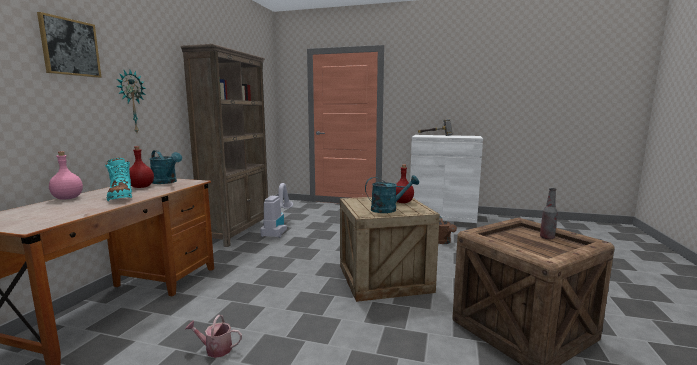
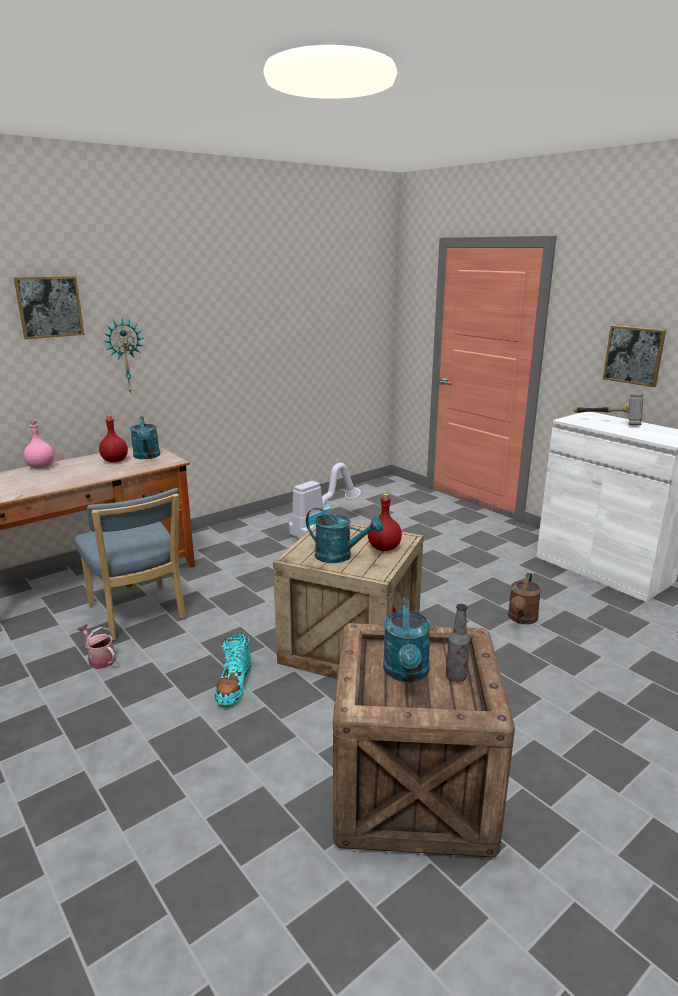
camera: 35 degrees right, 10 degrees up
turquoise boot [105,158,132,201] -> turquoise boot moved to [215,630,251,705]
brown bookcase [180,44,268,247] -> none
none -> blue chair [75,488,186,640]
none -> turquoise watering can [383,598,431,682]
none -> picture [603,325,666,387]

